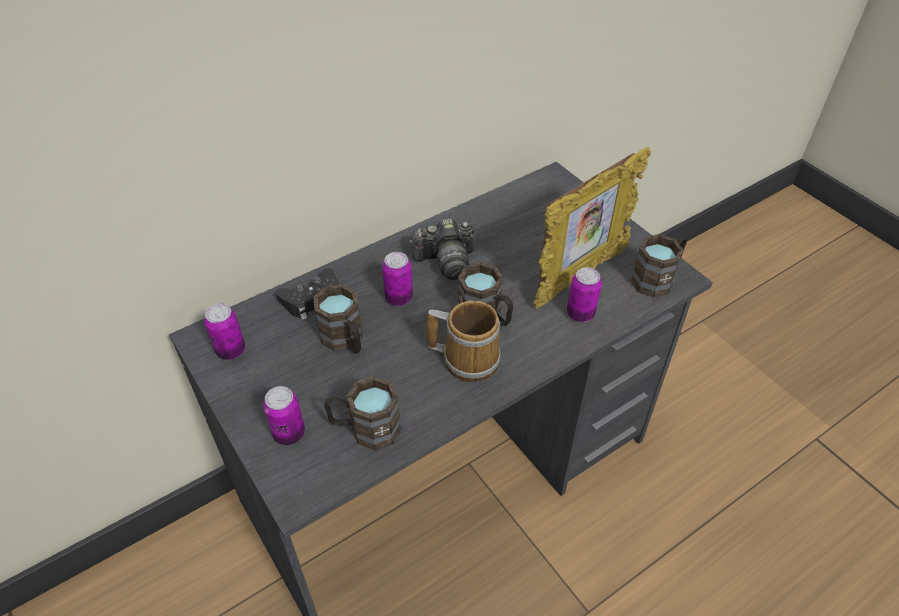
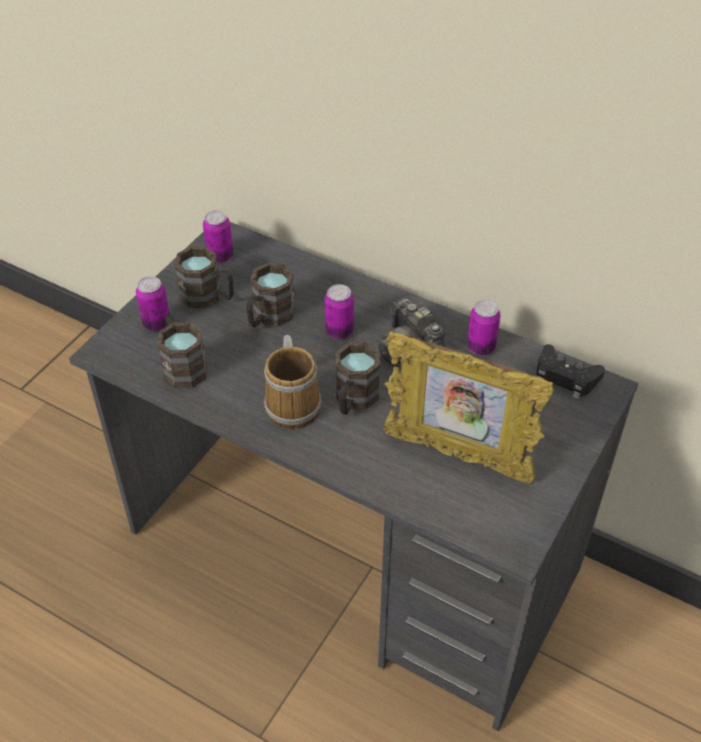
camera: 65 degrees right, 0 degrees up
black game controller [276,268,339,320] -> black game controller moved to [536,344,605,399]
can [567,267,602,322] -> can moved to [467,300,501,355]
brown mug [631,234,687,298] -> brown mug moved to [175,246,234,308]

